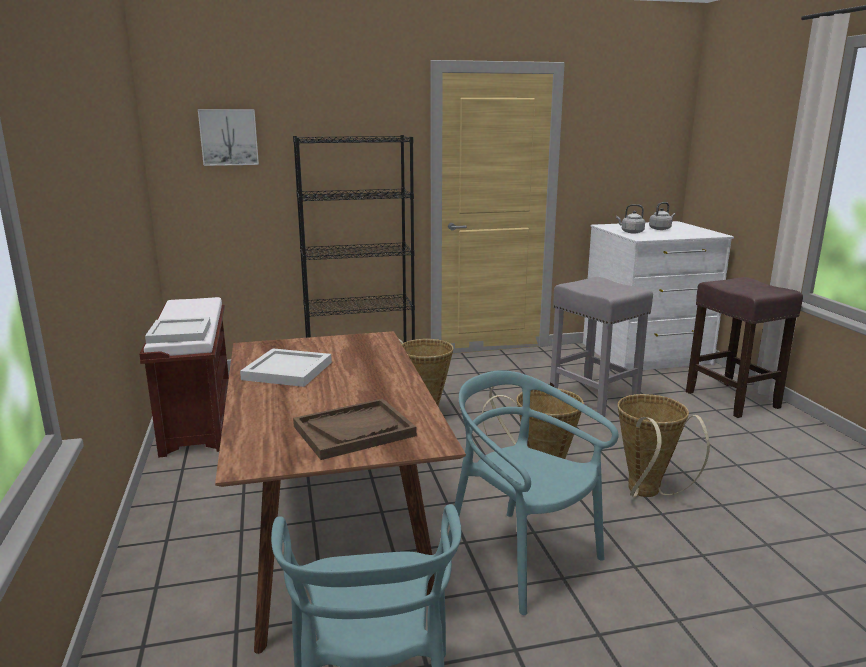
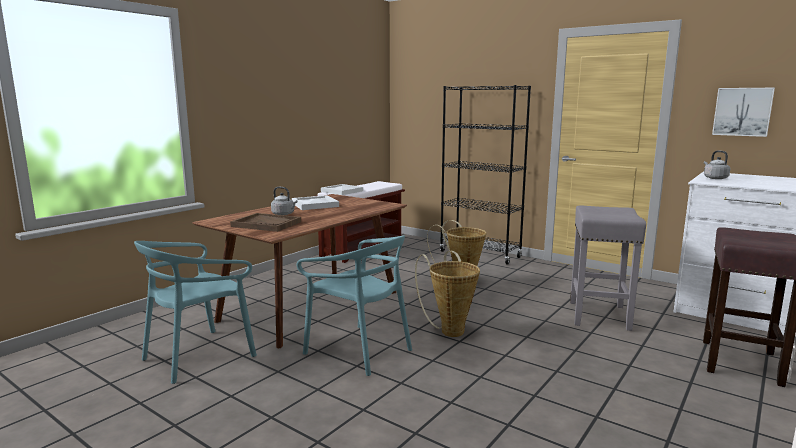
camera: 50 degrees right, 5 degrees down
picture [198,109,259,166] -> picture moved to [712,88,775,137]
turquoise chair [448,370,619,615] -> turquoise chair turned 120 degrees clockwise [296,236,412,376]
basket [618,394,710,497] -> none
grey kettle [649,202,675,230] -> grey kettle moved to [271,187,297,215]

